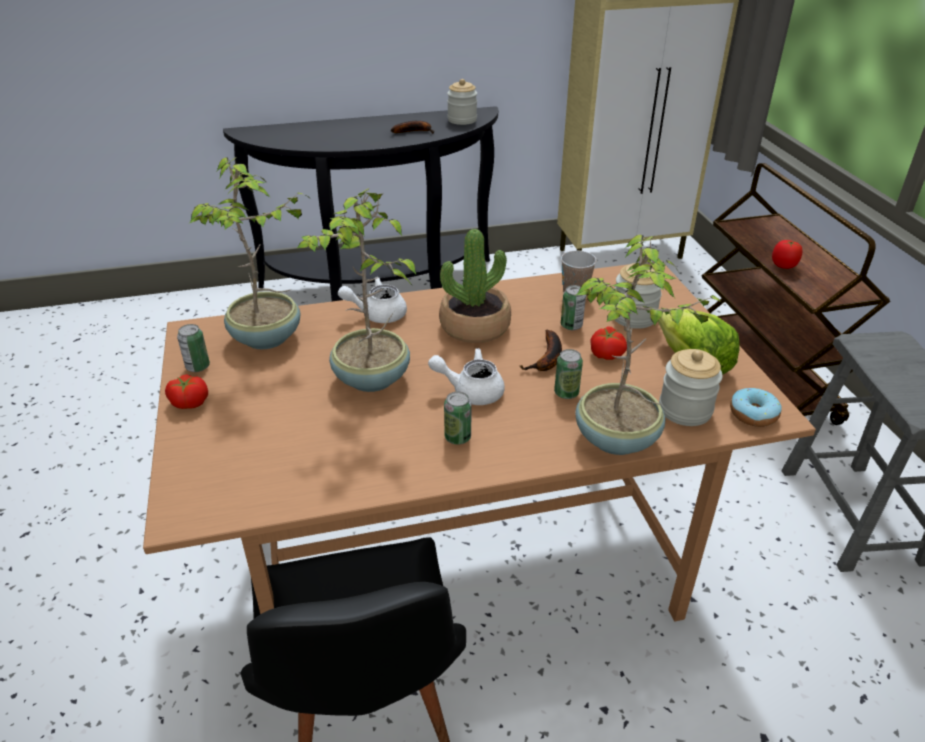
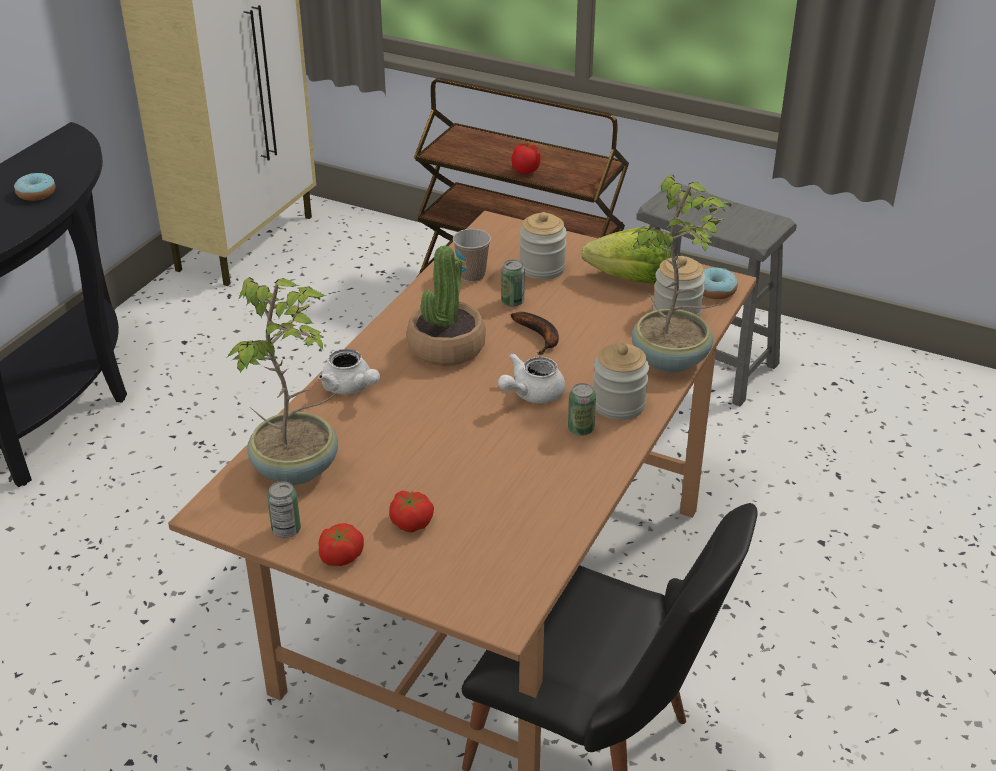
camera: 50 degrees left, 0 degrees up
potted plant [297,188,416,392] -> none
white teapot [338,277,407,323] -> white teapot turned 75 degrees counterclockwise [318,349,380,395]
banana [391,121,434,134] -> donut [14,173,55,201]
jar [447,79,477,125] -> jar moved to [593,343,649,420]
can [554,349,583,399] -> none
tomato [590,326,627,360] -> tomato moved to [389,490,434,532]

